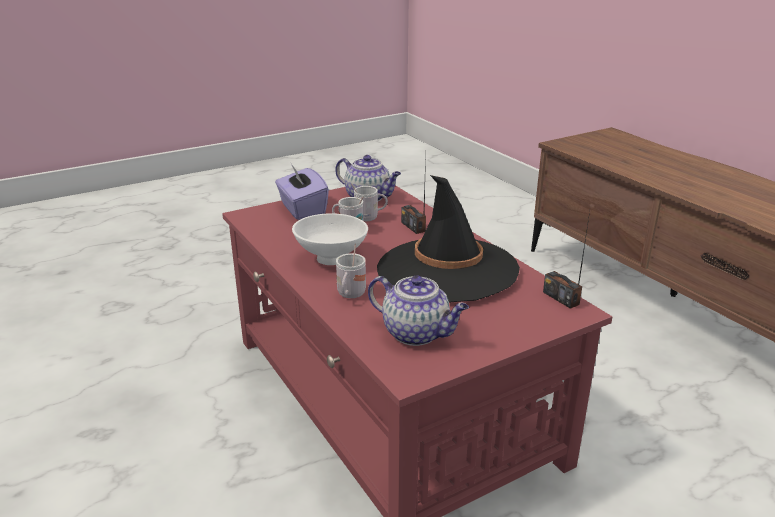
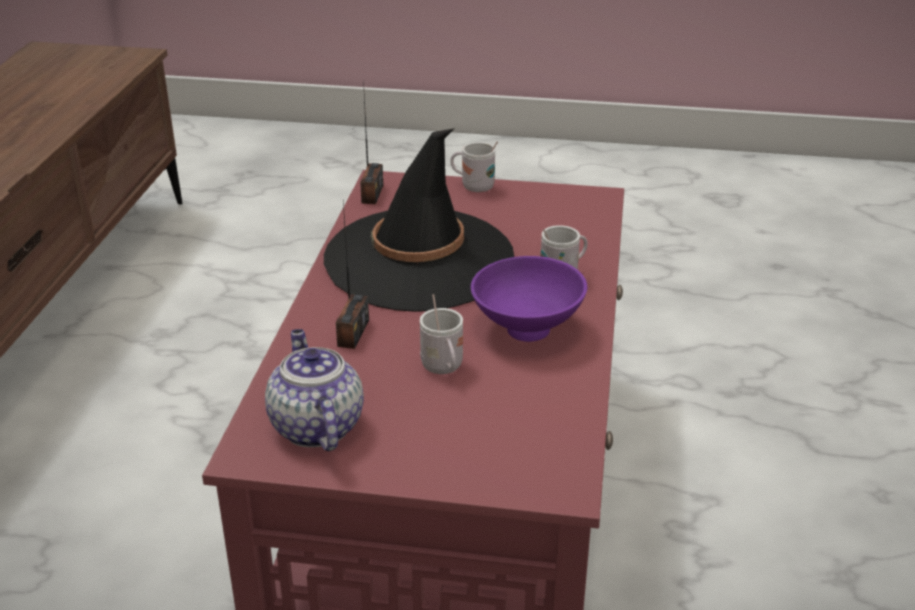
camera: 140 degrees left, 5 degrees up
purple tissue box [275,164,329,220] -> none
white bowl [292,213,368,265] -> purple bowl [471,256,587,342]
white mug [351,184,388,221] -> white mug moved to [450,142,498,192]
teapot [368,275,469,346] -> none

